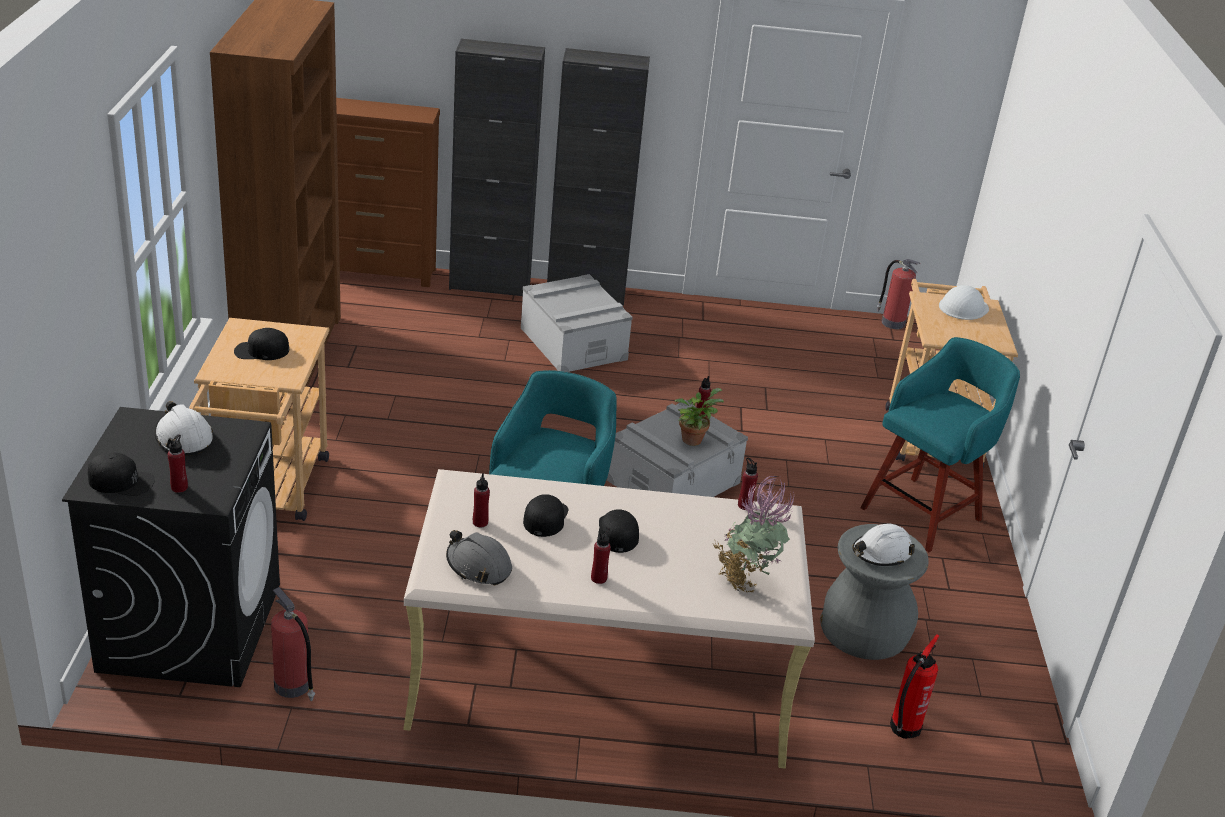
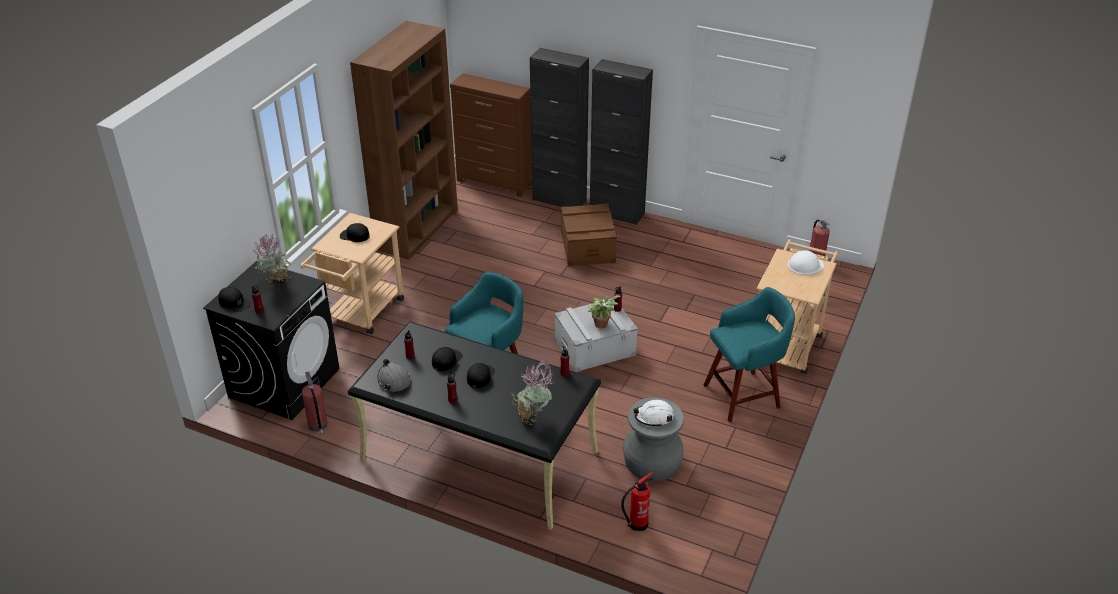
camera: 25 degrees right, 5 degrees up
white hard hat [155,401,213,456] -> potted plant [253,233,292,284]
beige desk [403,469,815,768] -> black desk [348,321,601,530]
grey storage box [521,274,632,372] -> brown storage box [561,203,617,266]

